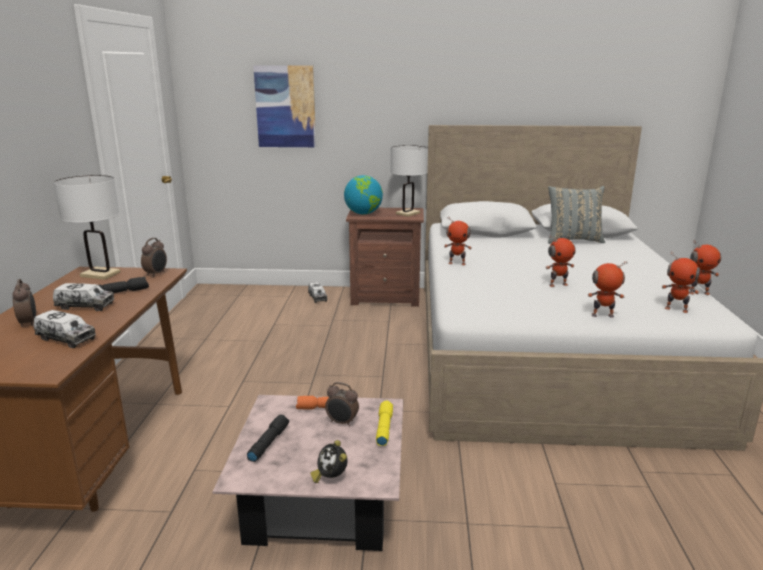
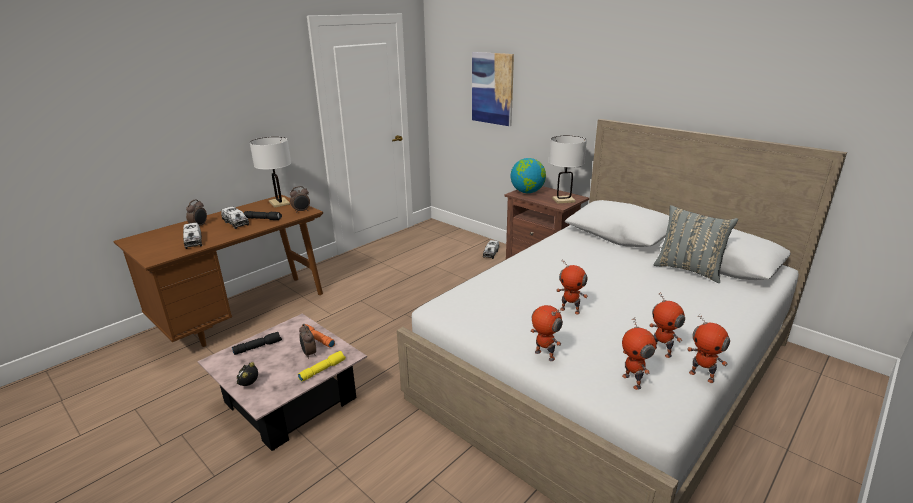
camera: 40 degrees right, 5 degrees up
toy robot [444,216,472,265] -> toy robot moved to [649,292,685,358]

